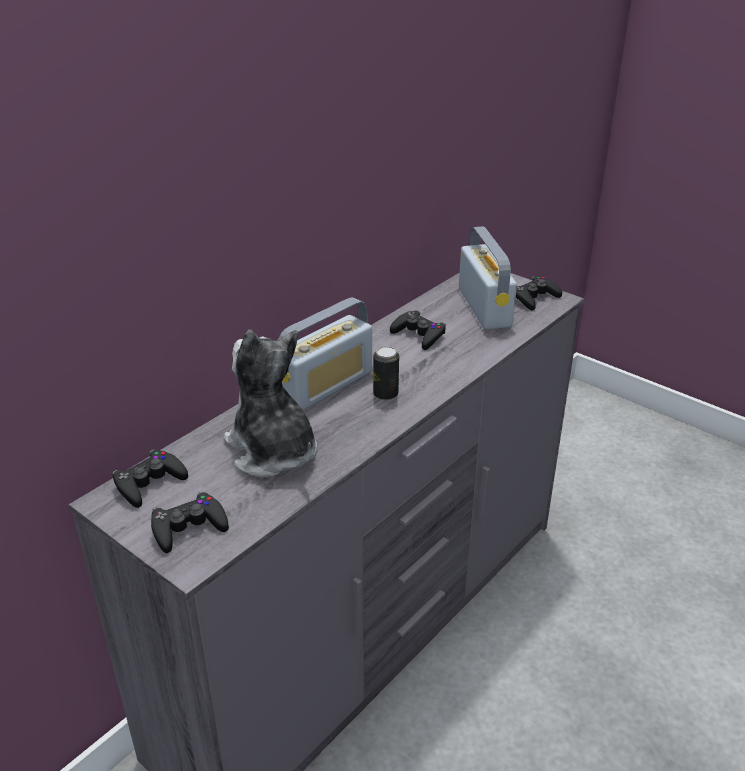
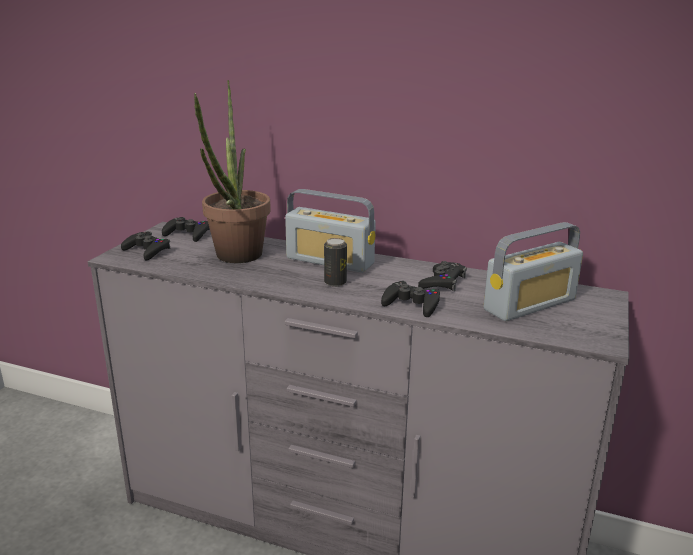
camera: 70 degrees right, 10 degrees down
plush toy [224,330,318,478] -> potted plant [194,80,271,263]
black game controller [516,276,562,311] -> black game controller moved to [381,281,440,317]

